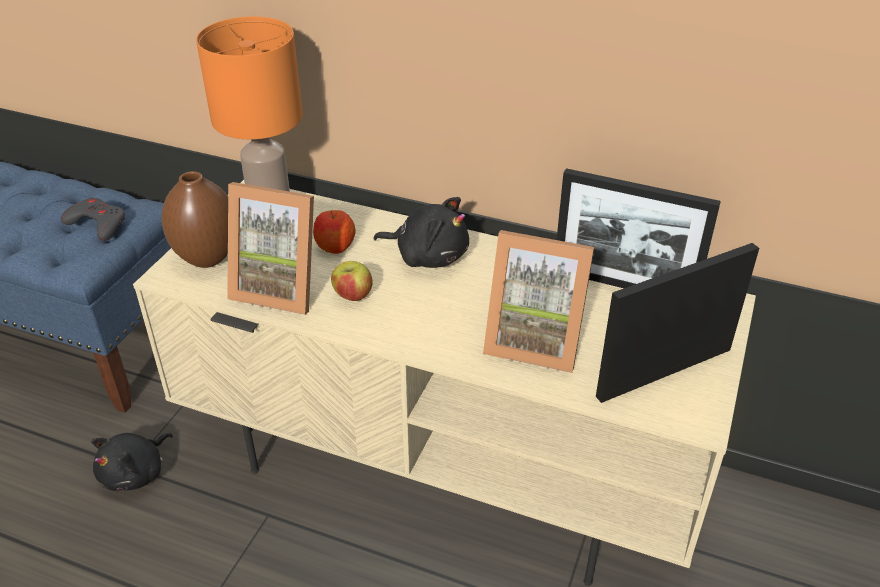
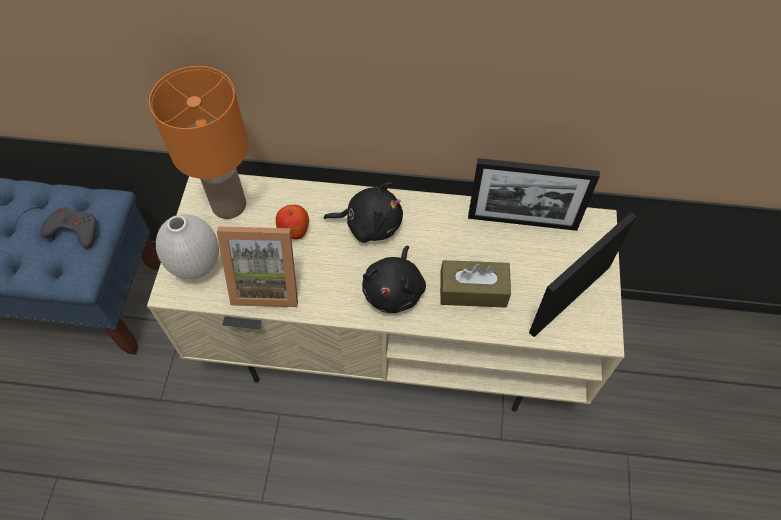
camera: 15 degrees left, 20 degrees up
black plush toy [91,433,173,491] -> black plush toy moved to [362,246,426,313]
brown vase [161,171,228,268] -> white vase [156,214,219,279]
apple [331,261,373,301] -> none
picture frame [483,230,595,373] -> brown tissue box [440,260,511,308]

